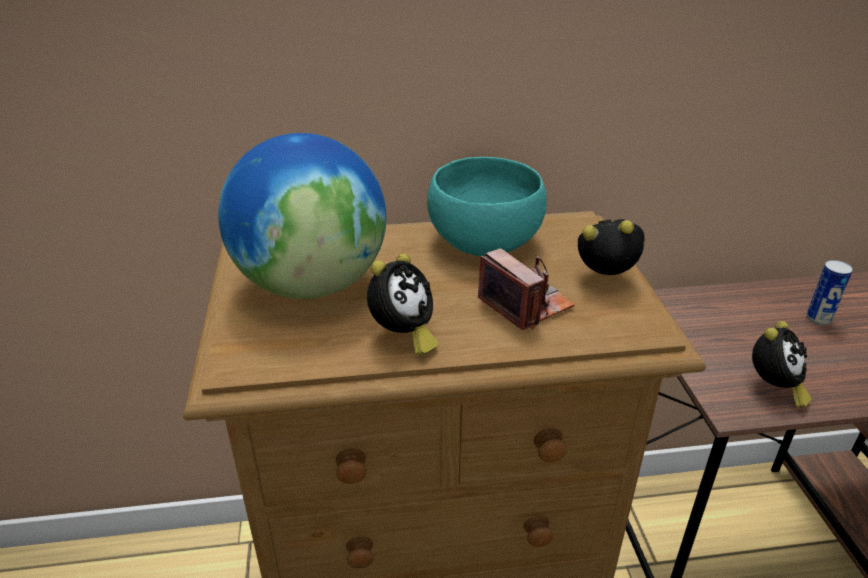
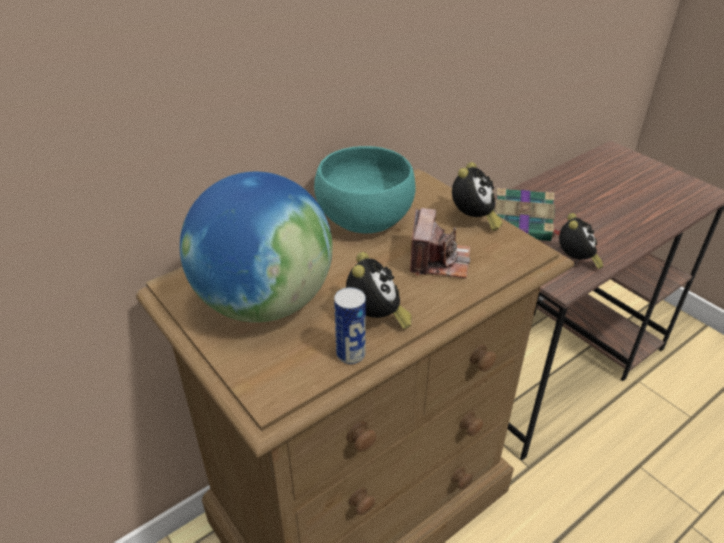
camera: 30 degrees left, 5 degrees up
camera [478,248,575,330] -> camera turned 75 degrees clockwise [410,208,470,278]
alarm clock [578,219,645,275] -> alarm clock turned 135 degrees clockwise [452,162,502,231]
can [807,260,853,325] -> can moved to [334,287,366,364]
none -> book [493,188,560,241]

